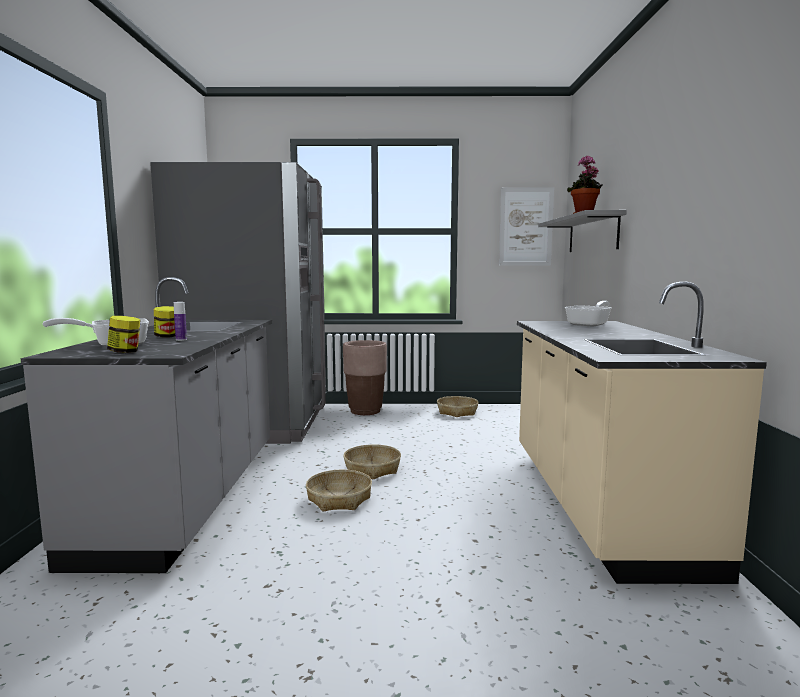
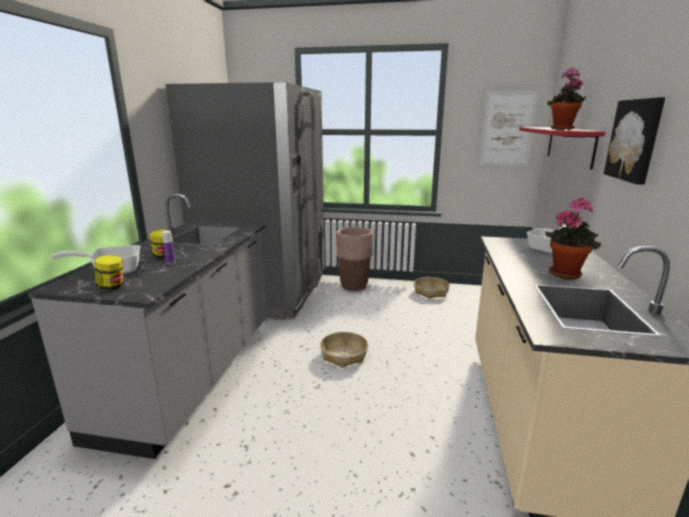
camera: 10 degrees right, 10 degrees up
basket [306,470,372,511] -> none
grey shelf [538,210,627,252] -> red shelf [519,127,605,169]
none -> potted plant [545,197,601,279]
none -> picture [604,97,665,185]

